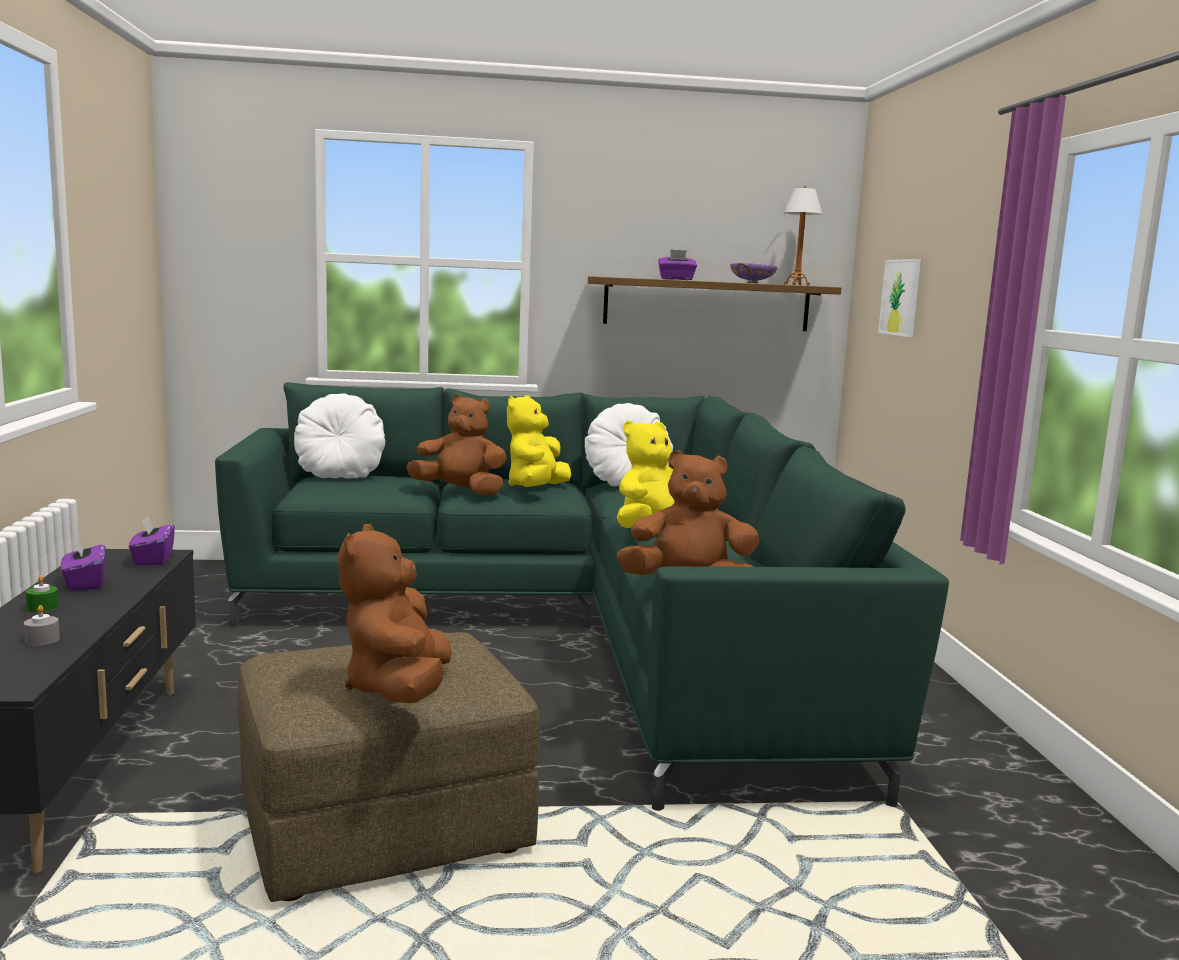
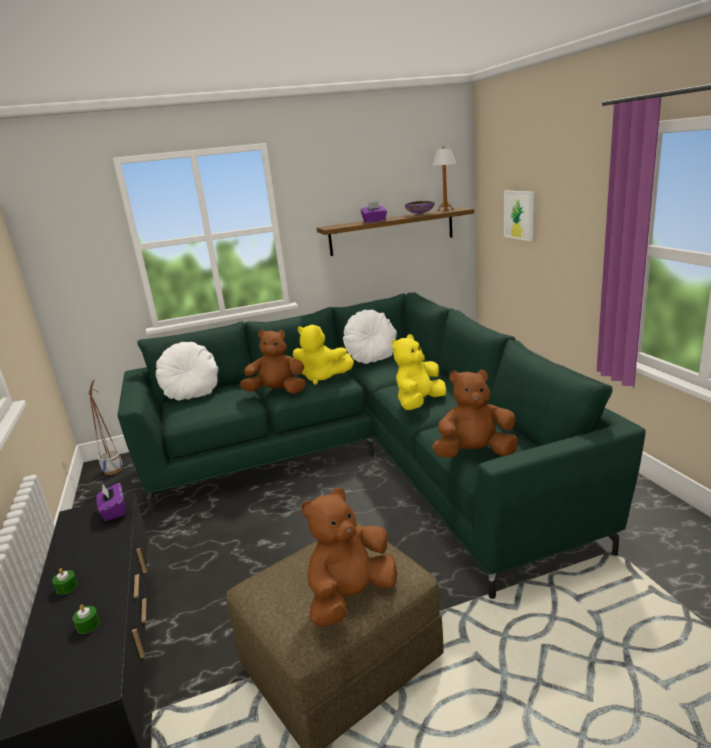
camera: 10 degrees left, 10 degrees up
grey candle [24,605,60,646] -> green candle [72,605,100,634]
purple tissue box [61,536,106,591] -> none
brown plush toy [338,524,452,703] -> brown plush toy turned 60 degrees clockwise [301,488,397,627]
yellow plush toy [507,395,571,487] -> yellow plush toy turned 75 degrees counterclockwise [293,325,354,385]
none -> planter [89,380,122,475]

